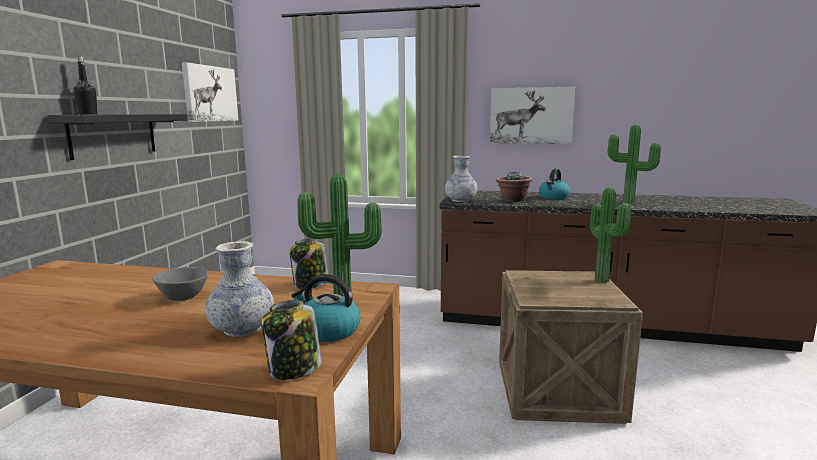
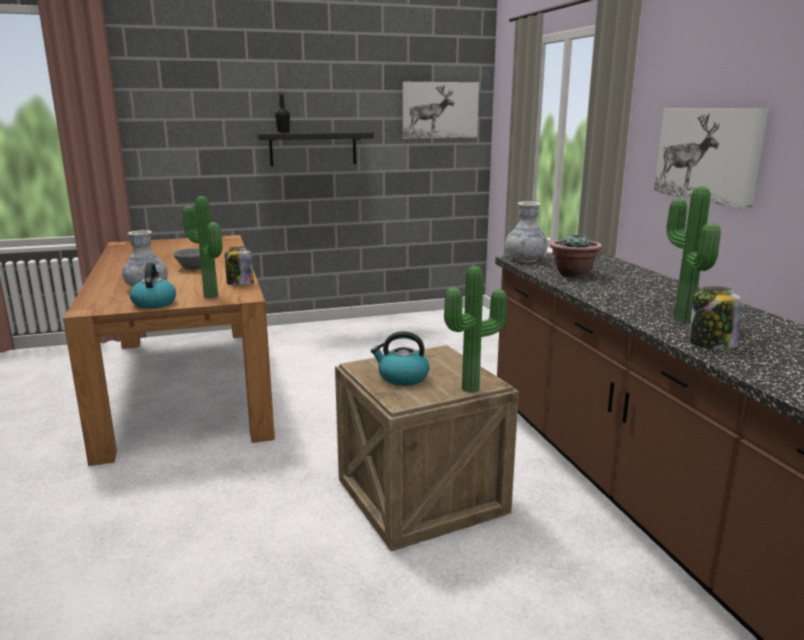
camera: 60 degrees right, 5 degrees up
jar [262,300,322,380] -> jar moved to [689,286,742,349]
kettle [539,169,570,199] -> kettle moved to [371,331,429,386]

